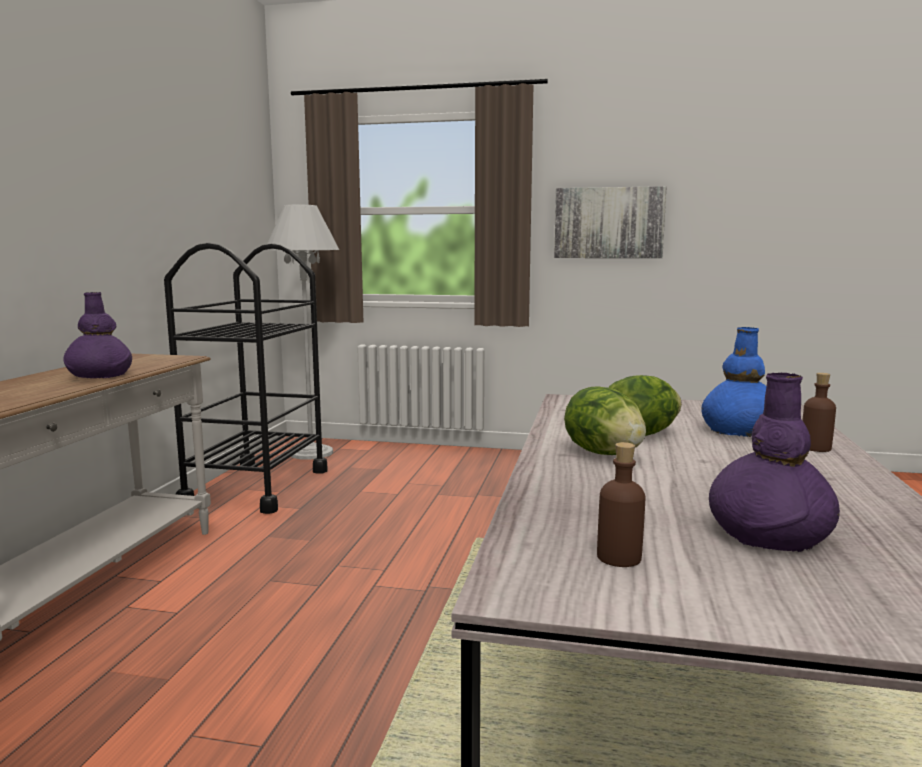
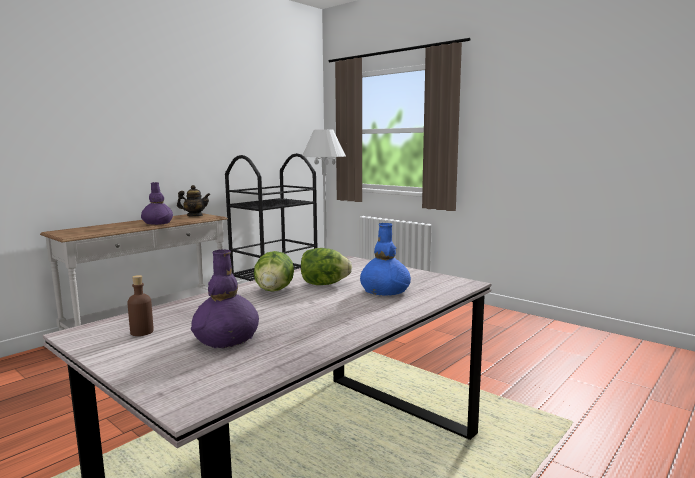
camera: 30 degrees right, 0 degrees up
picture [554,186,667,258] -> none
brown bottle [802,373,836,452] -> none
none -> teapot [177,185,210,216]

